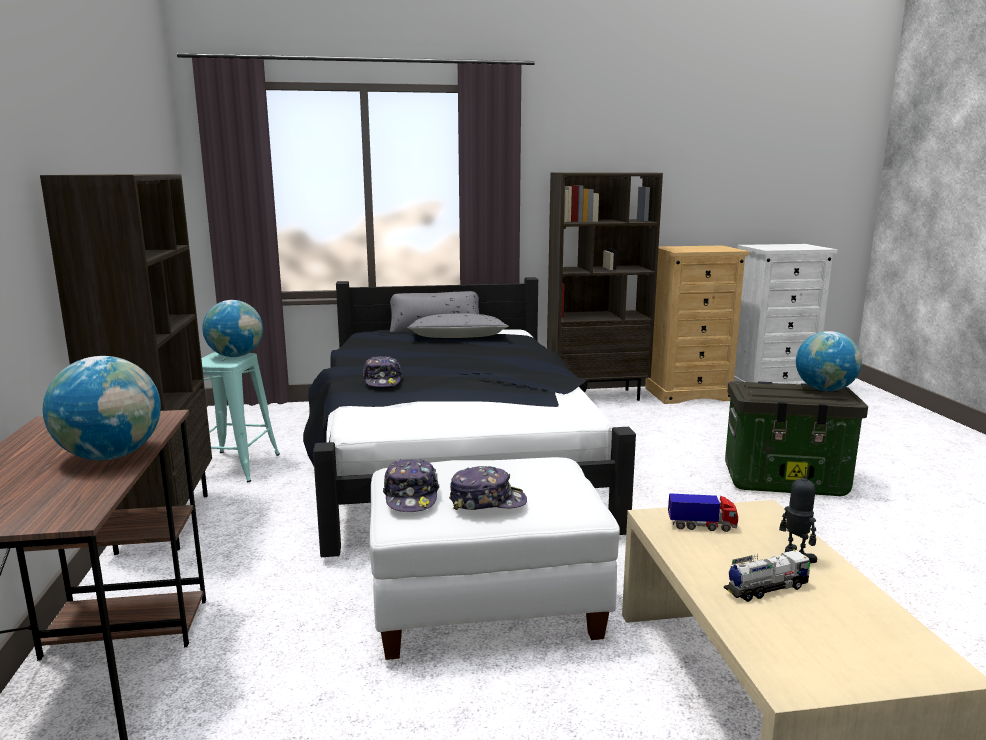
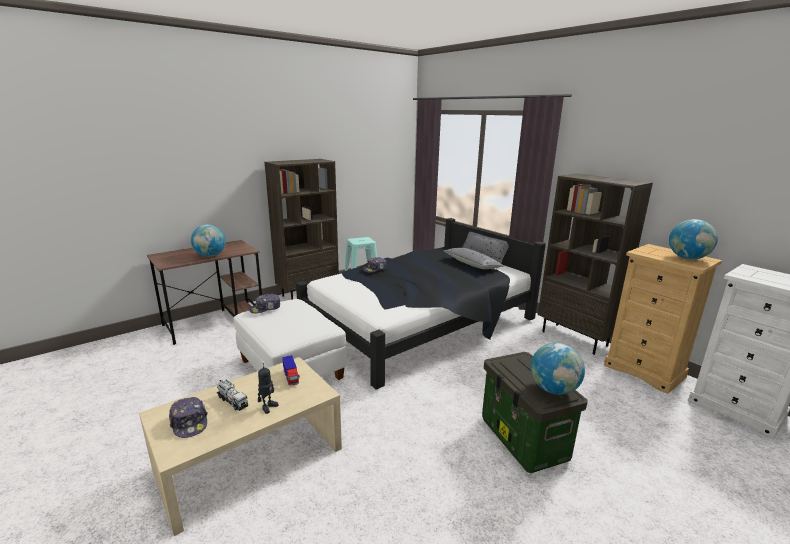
camera: 60 degrees right, 5 degrees up
globe [202,300,263,357] -> globe moved to [669,219,718,259]
cap [449,466,527,510] -> cap moved to [169,397,208,438]

